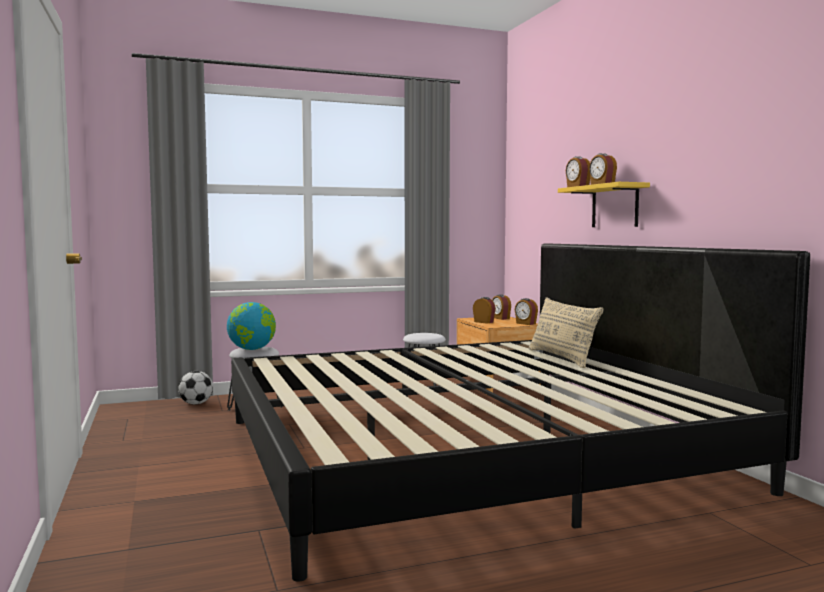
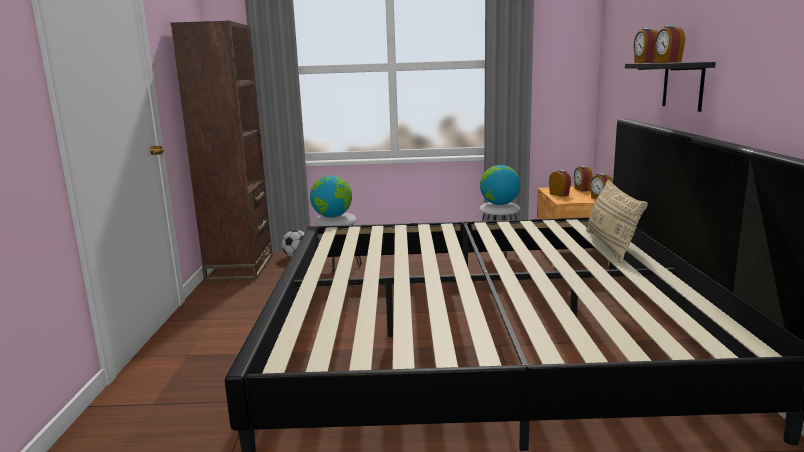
camera: 20 degrees right, 10 degrees up
yellow shelf [558,182,650,227] -> black shelf [625,62,716,112]
none -> brown bookcase [171,21,272,281]
none -> globe [480,165,520,205]

